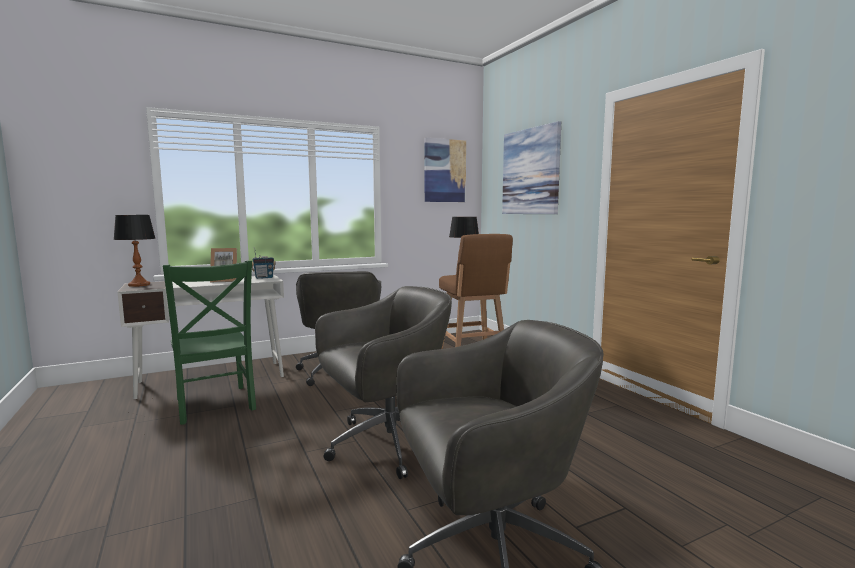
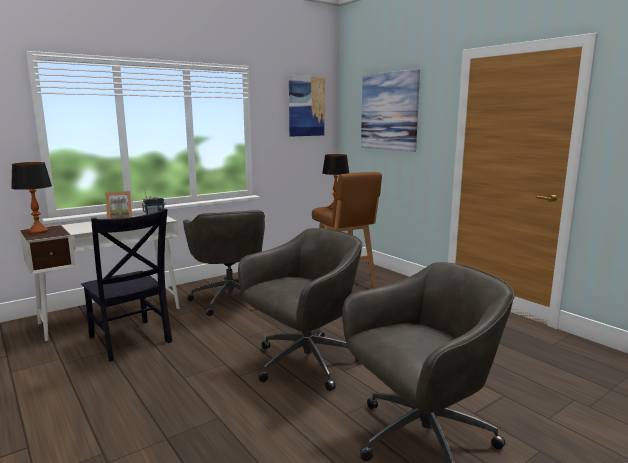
camera: 10 degrees left, 5 degrees up
green chair [163,260,256,425] -> black chair [81,209,172,362]

